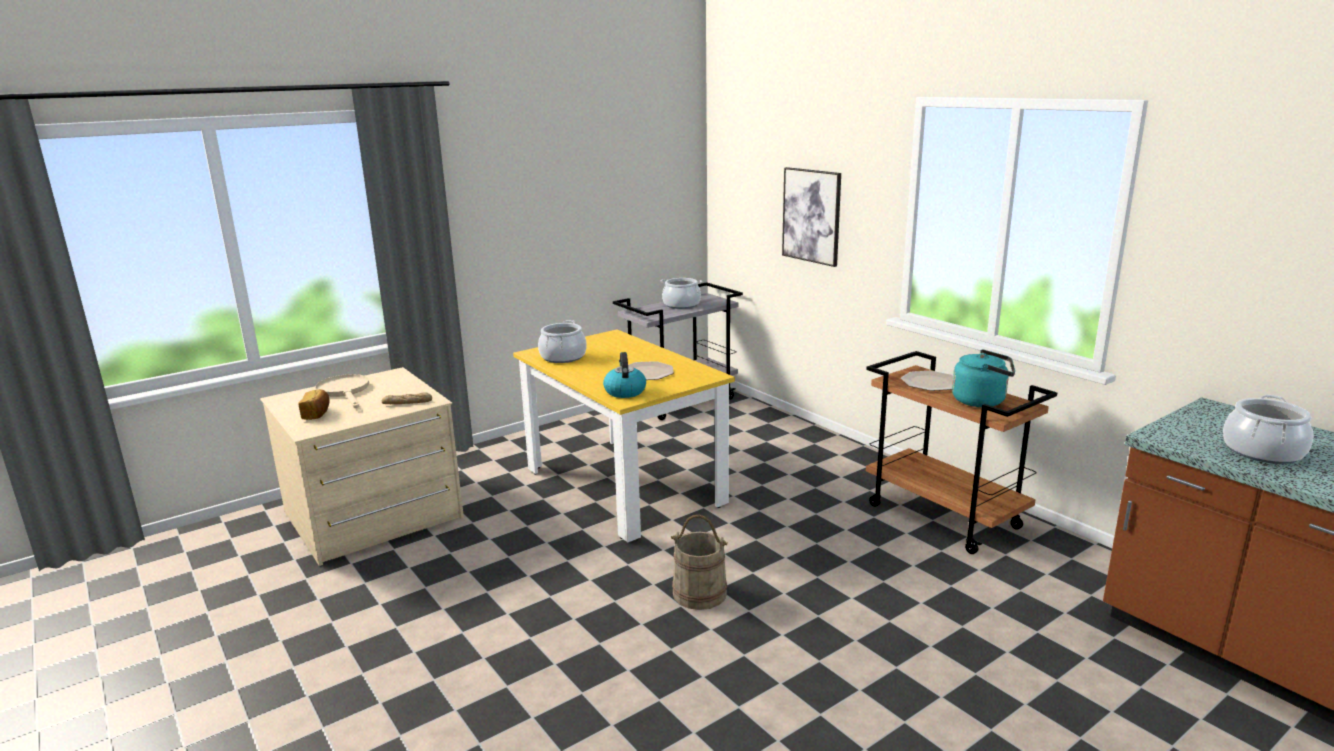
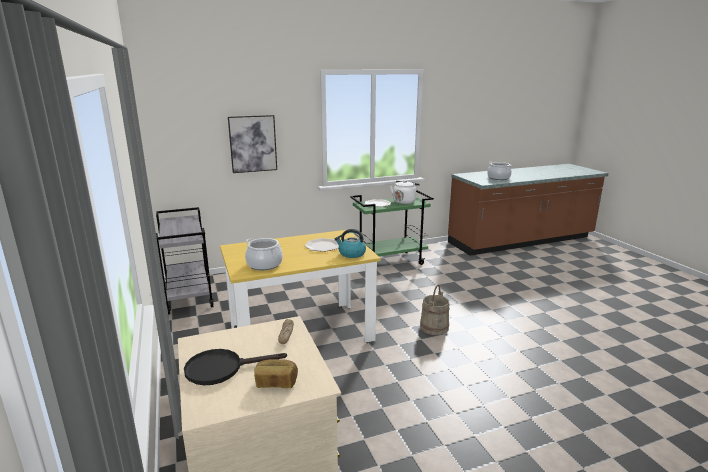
camera: 75 degrees left, 0 degrees up
beige frying pan [315,374,369,408] -> black frying pan [184,349,287,385]
cooking pot [660,278,702,309] -> none
brown cart [866,351,1057,554] -> green cart [350,189,434,265]
turquoise kettle [952,350,1015,407] -> white kettle [390,181,420,204]

